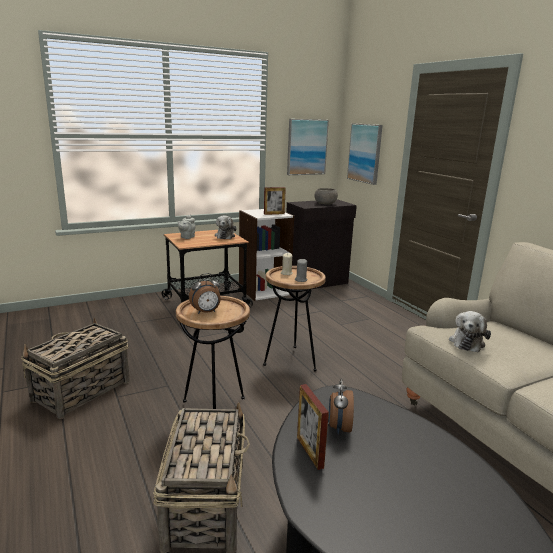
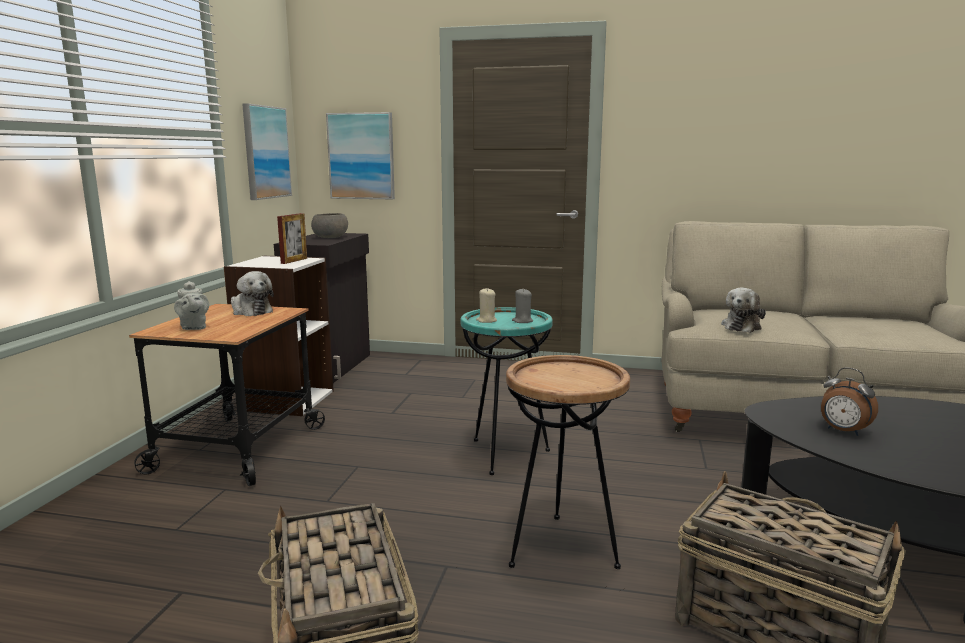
camera: 50 degrees left, 5 degrees down
alarm clock [189,273,221,314] -> none
brown side table [263,266,326,371] -> turquoise side table [461,307,553,475]
picture frame [297,384,329,470] -> none
plush toy [449,311,491,353] -> plush toy turned 60 degrees clockwise [721,287,766,333]

